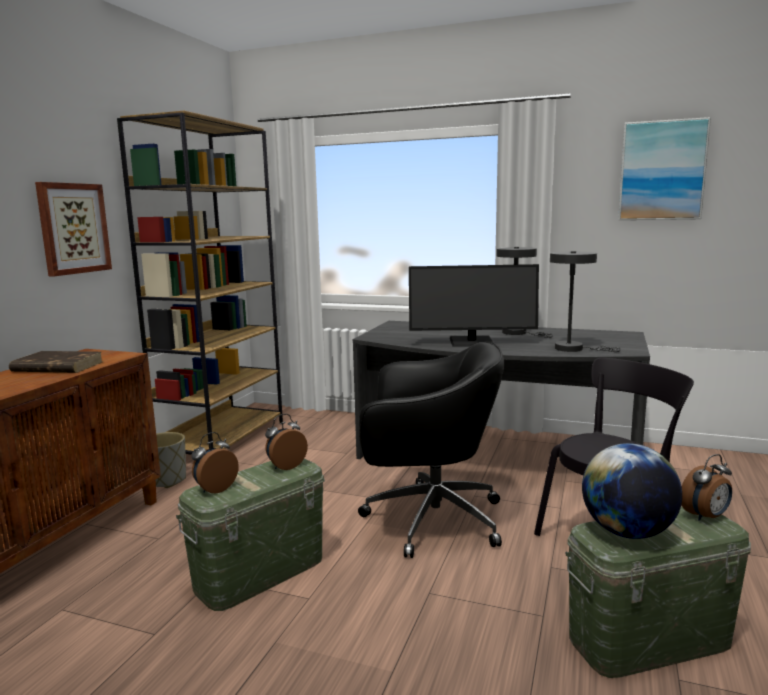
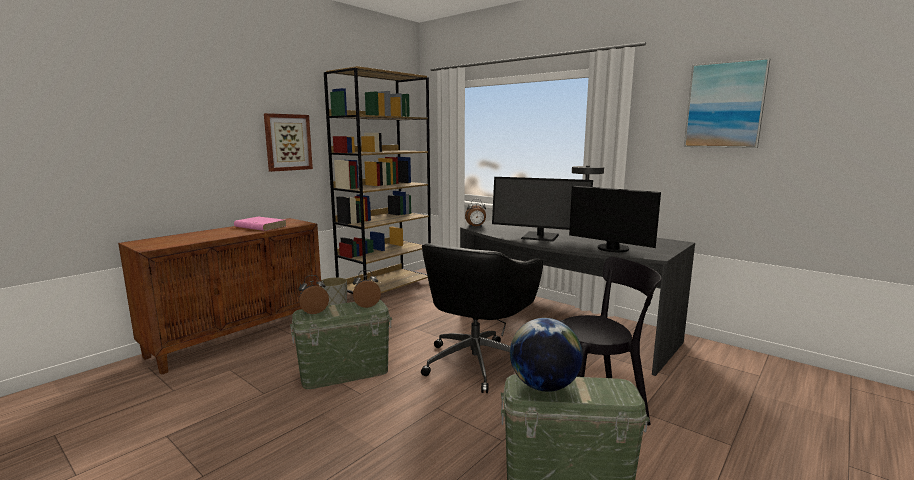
camera: 20 degrees right, 0 degrees up
brown book [9,351,102,373] -> pink book [234,217,286,231]
black office chair [358,342,505,558] -> black office chair turned 90 degrees clockwise [421,243,543,393]
grey table lamp [550,251,621,352] -> monitor [569,186,661,252]
alarm clock [681,454,732,521] -> alarm clock moved to [465,199,486,227]

